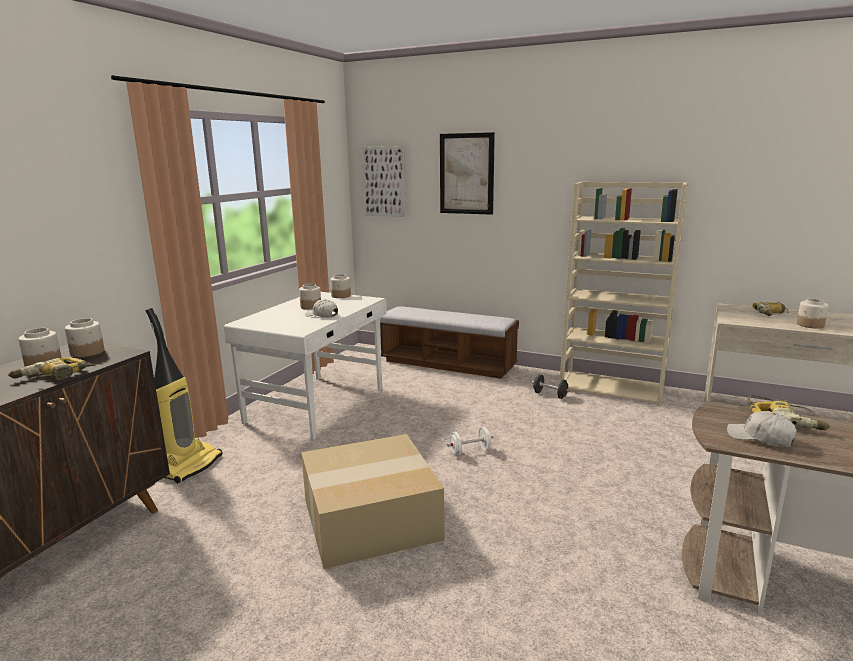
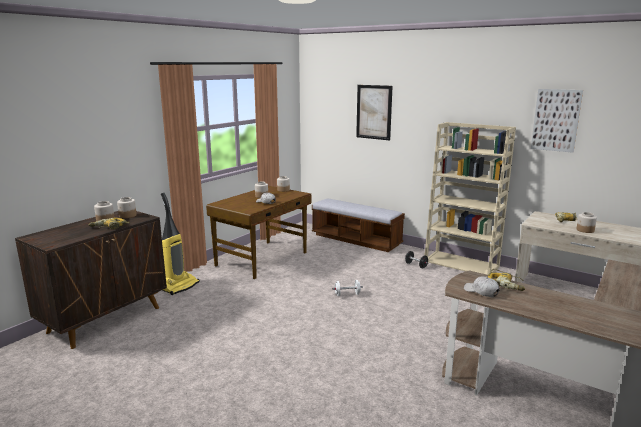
camera: 10 degrees right, 0 degrees up
white desk [224,292,387,440] -> brown desk [206,186,311,279]
cardboard box [301,434,444,569] -> none
picture [363,146,406,217] -> picture moved to [531,89,583,153]

